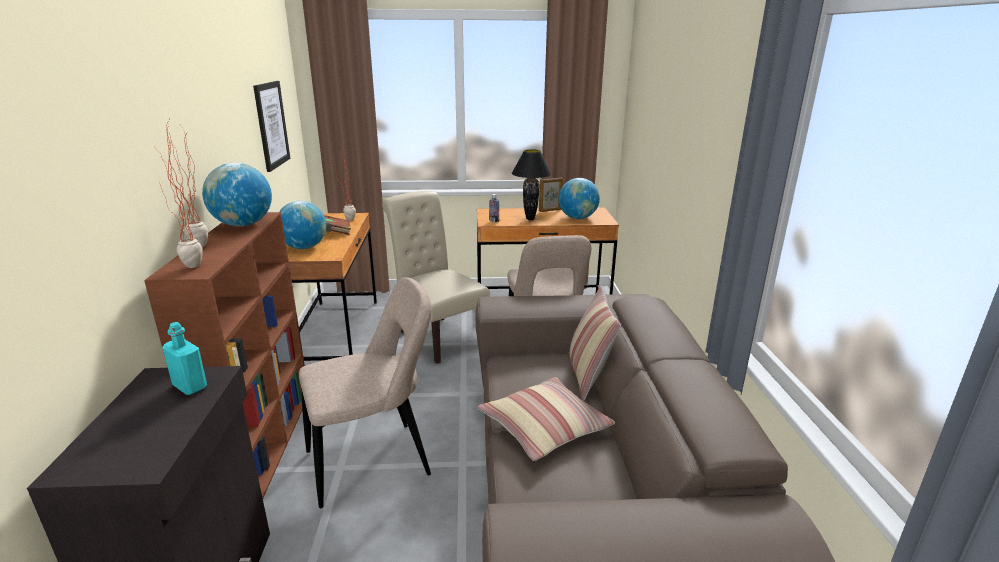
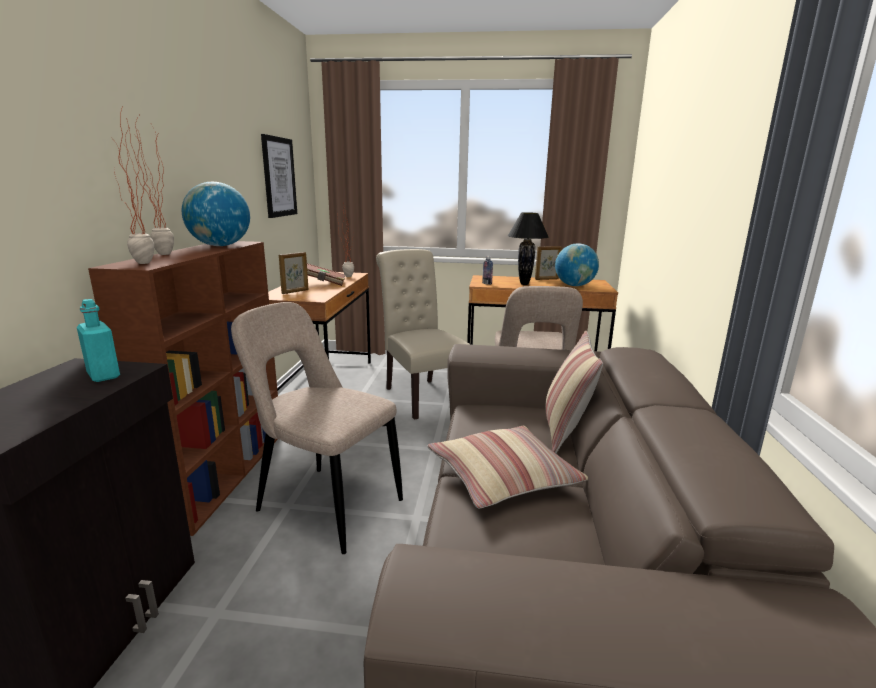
camera: 10 degrees right, 5 degrees down
globe [279,201,326,249] -> picture frame [279,252,308,294]
beige chair [299,277,431,508] -> beige chair turned 135 degrees counterclockwise [231,302,403,554]

